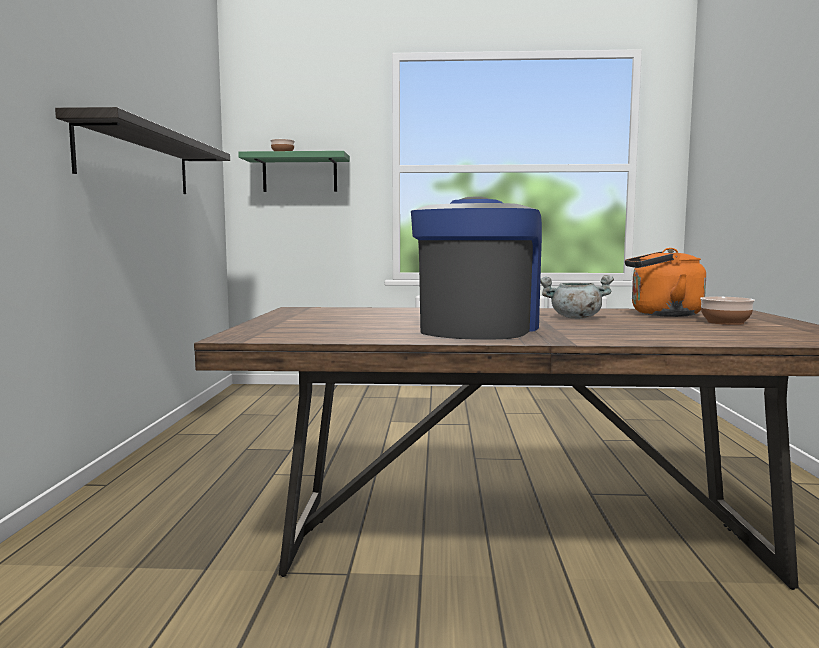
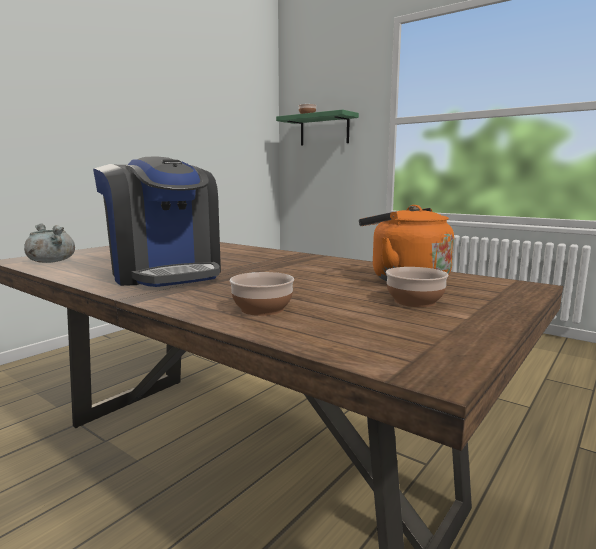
camera: 35 degrees right, 5 degrees up
shelf [55,107,230,194] -> none
coffee machine [411,197,542,340] -> coffee machine turned 90 degrees clockwise [93,157,221,287]
grey cooking pot [540,275,614,319] -> grey cooking pot moved to [24,223,75,263]
none -> bowl [230,272,294,316]

